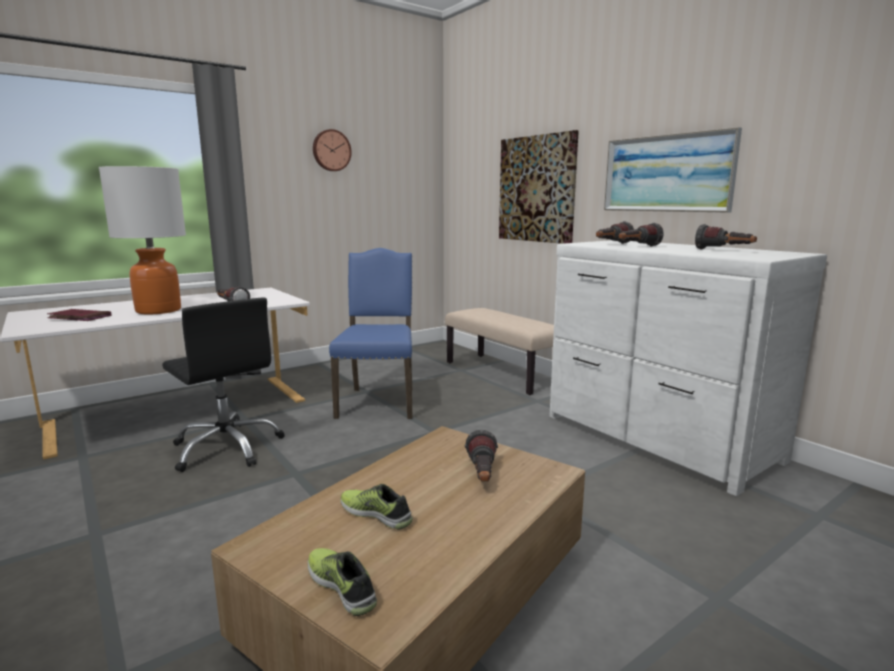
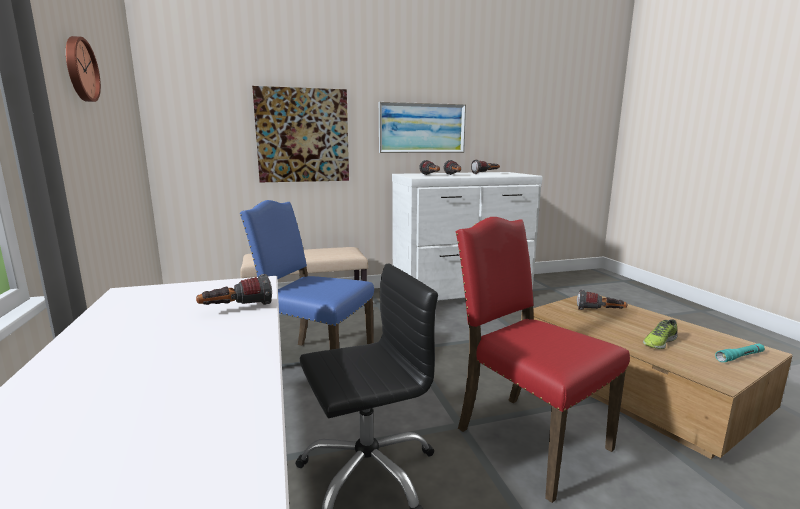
camera: 70 degrees left, 0 degrees up
red book [47,309,111,321] -> none
table lamp [99,166,186,314] -> none
shoe [307,548,377,616] -> turquoise flashlight [715,343,765,362]
none -> red chair [456,217,630,503]

